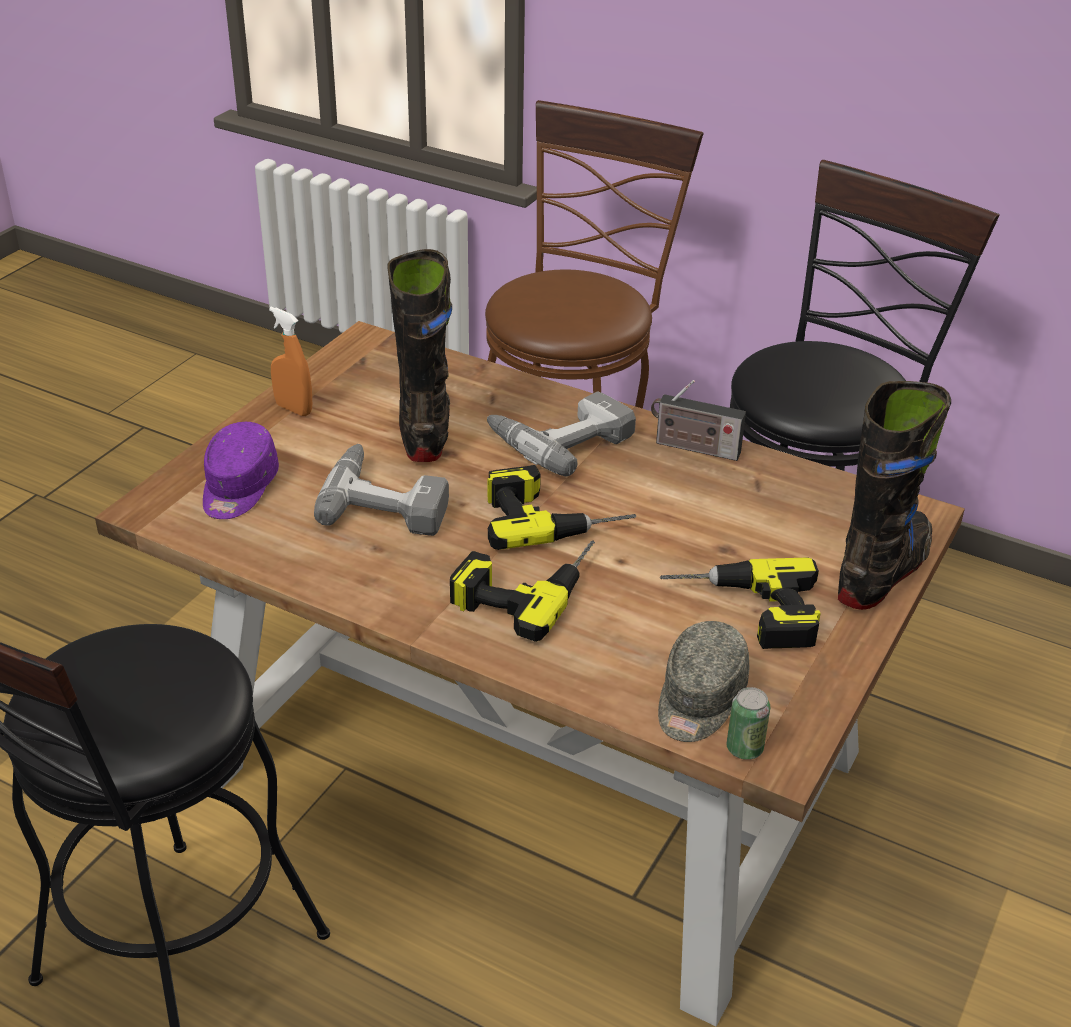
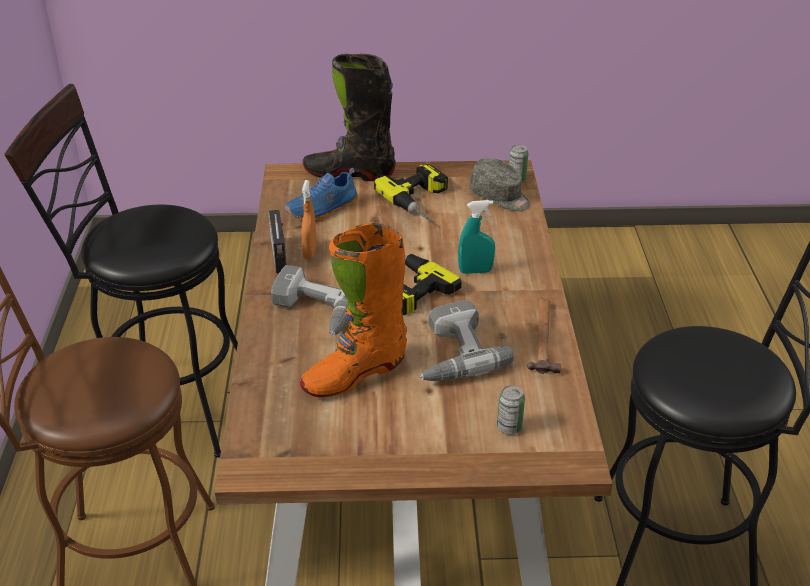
camera: 120 degrees left, 0 degrees up
purple cap [203,422,279,519] -> can [497,385,525,435]
orange spray bottle [269,307,312,416] -> orange spray bottle moved to [301,180,317,259]
black boot [387,249,452,462] -> orange boot [300,223,407,398]
power drill [450,540,595,642] -> turquoise spray bottle [458,200,495,274]
grey cap [658,621,750,742] -> grey cap turned 45 degrees clockwise [470,158,530,211]
none -> blue shoe [285,168,358,221]
none -> hammer [527,298,561,374]

